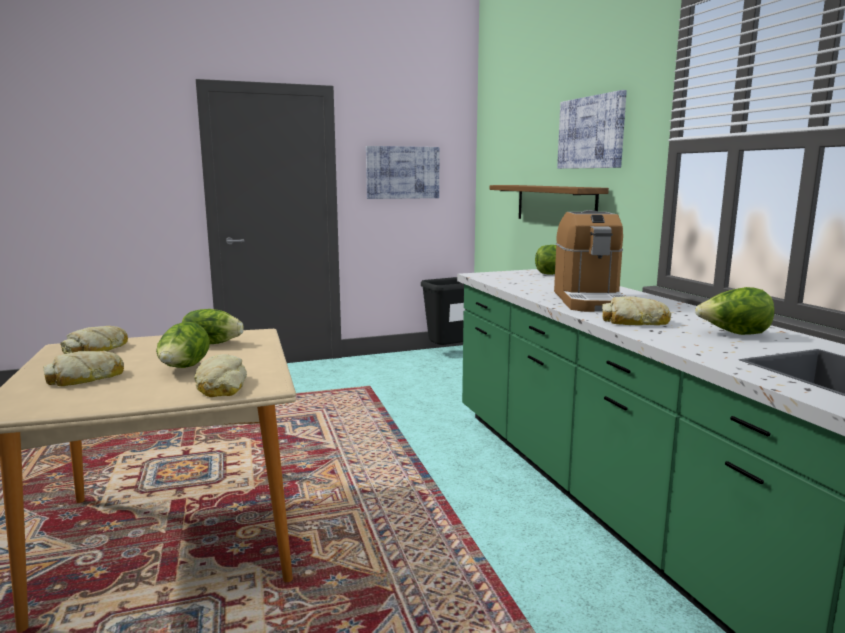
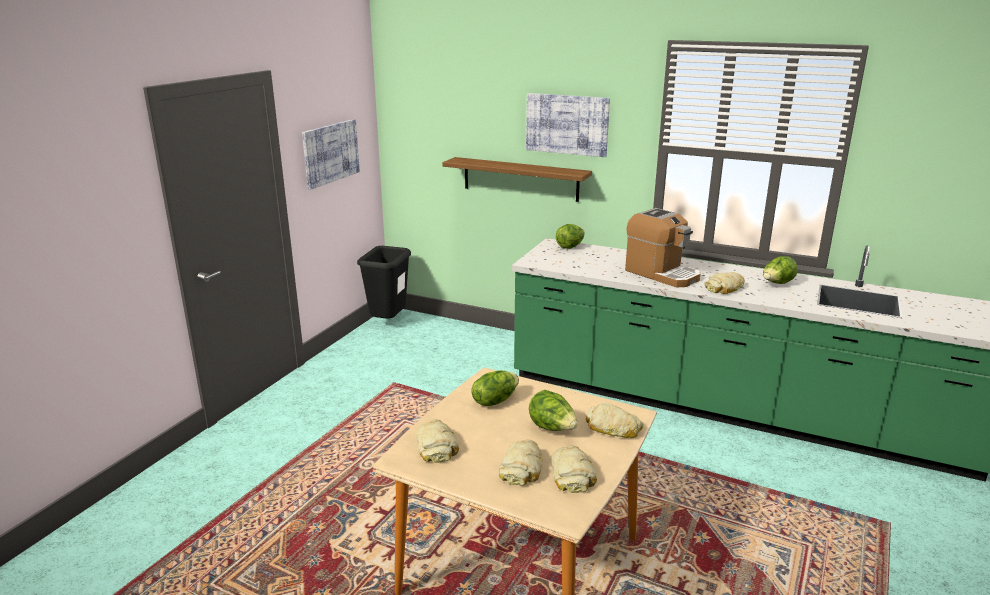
camera: 45 degrees left, 10 degrees up
none -> bread [551,445,597,493]

